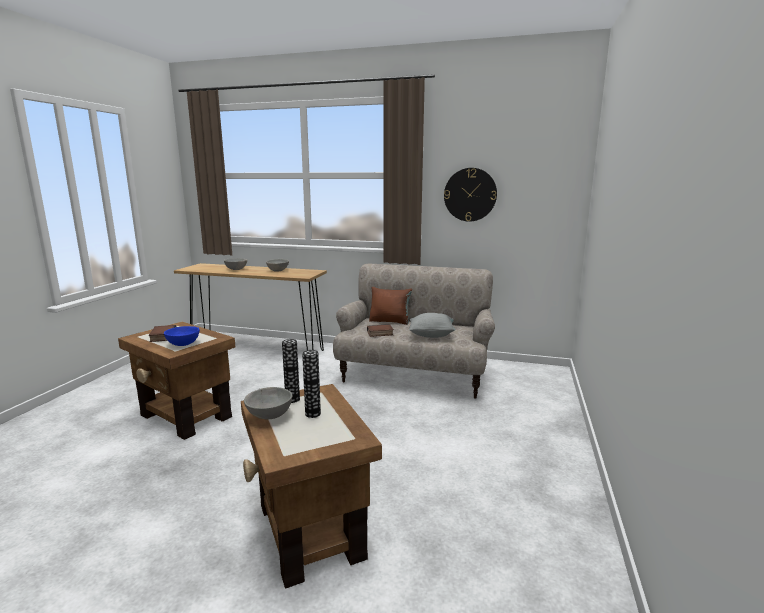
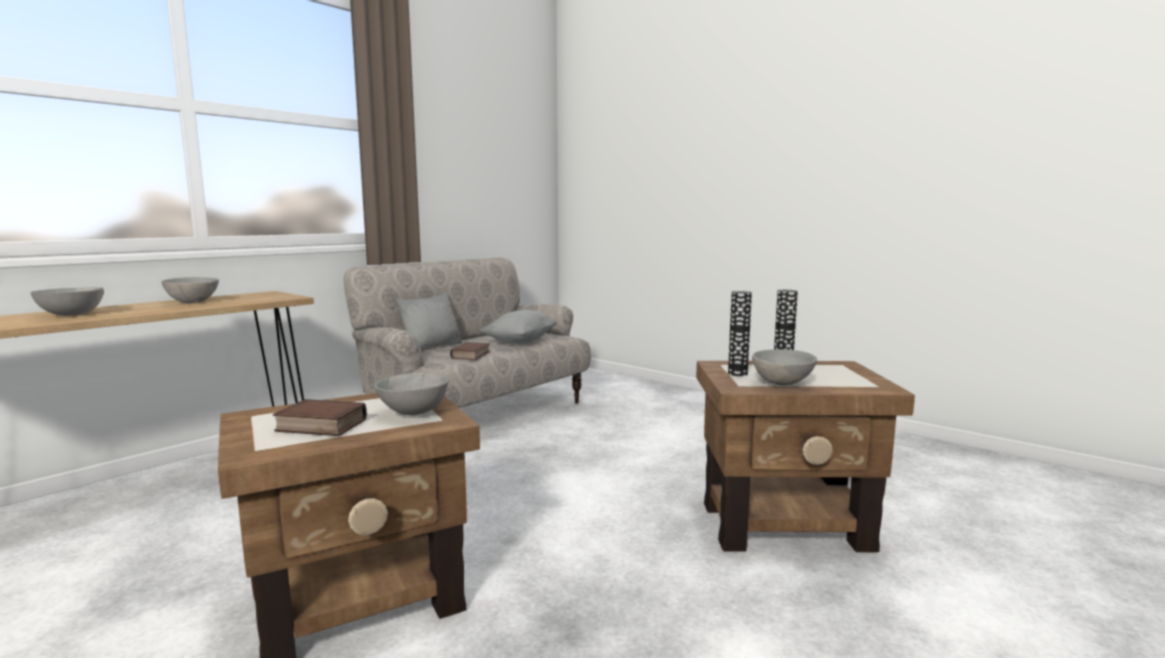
camera: 65 degrees left, 5 degrees down
blue bowl [164,326,200,346] -> grey bowl [374,372,449,415]
brown pillow [369,287,412,325] -> grey pillow [396,292,462,350]
wall clock [444,168,497,222] -> none

